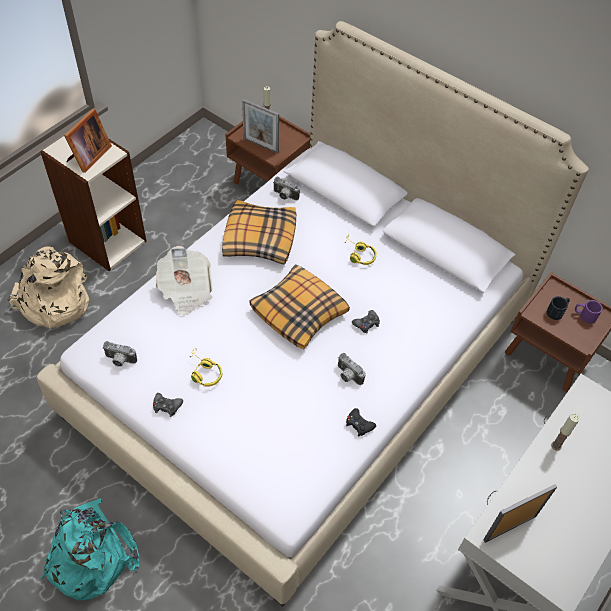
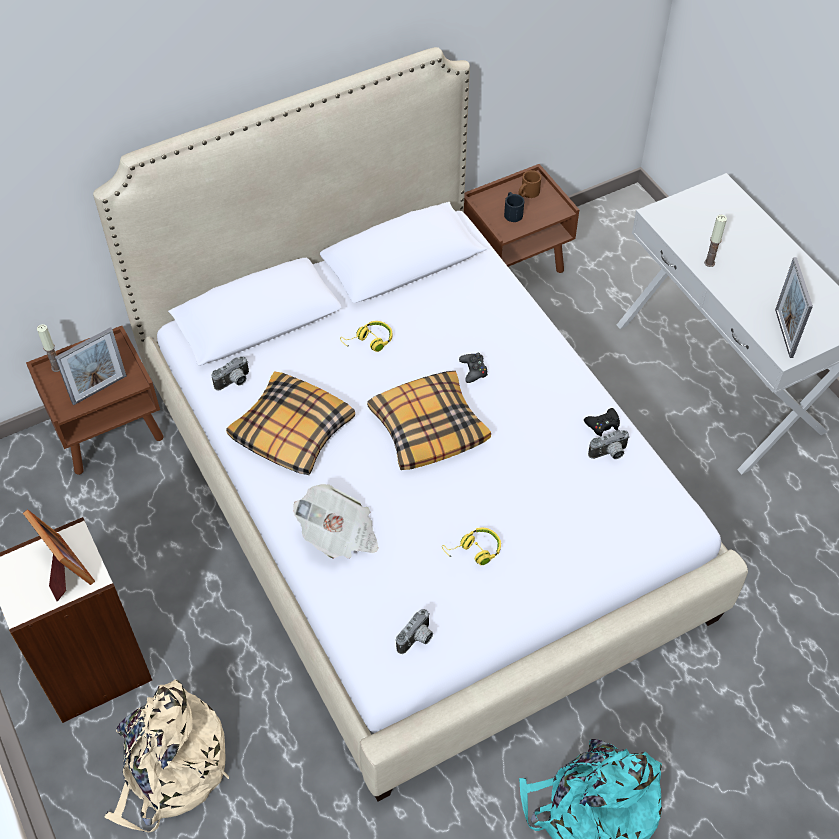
camera: 65 degrees left, 0 degrees up
black game controller [153,393,183,417] -> none
camera [338,353,366,385] -> camera moved to [588,430,630,459]
purple mug [575,300,603,324] -> brown mug [518,170,541,198]

